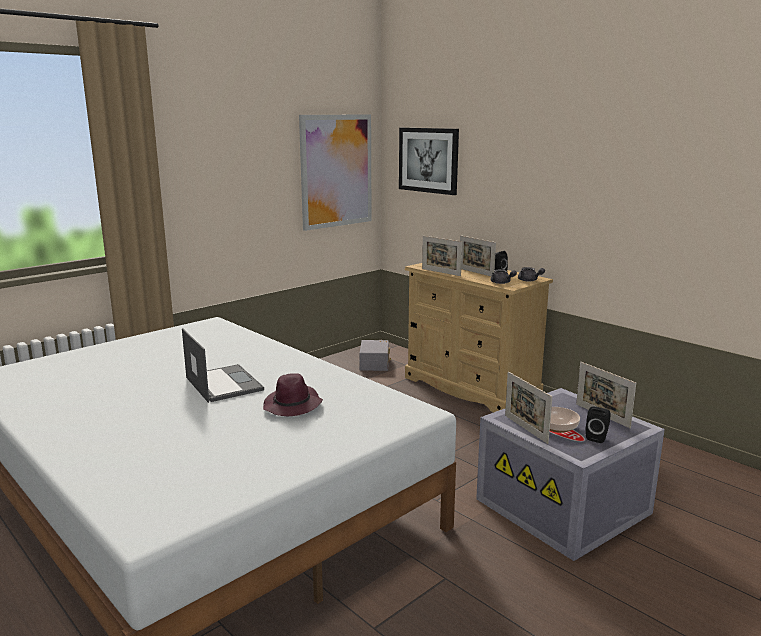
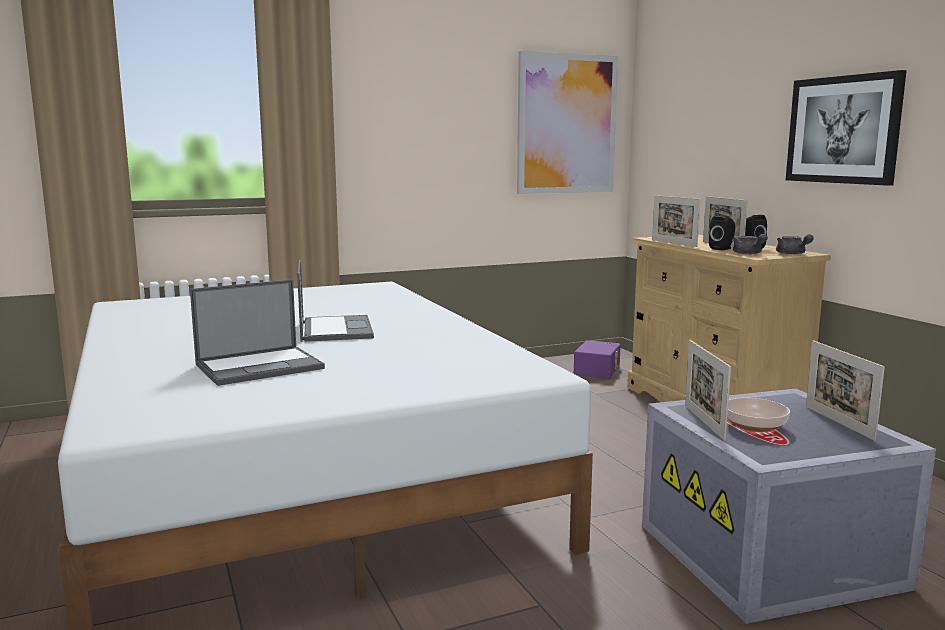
camera: 20 degrees right, 5 degrees down
purple hat [263,373,323,416] -> none
grey storage box [359,340,391,371] -> purple storage box [574,340,621,379]
picture [399,128,459,195] -> picture moved to [786,70,907,186]
black speaker [585,406,611,443] -> black speaker moved to [709,215,735,250]
none -> laptop [190,279,325,386]

